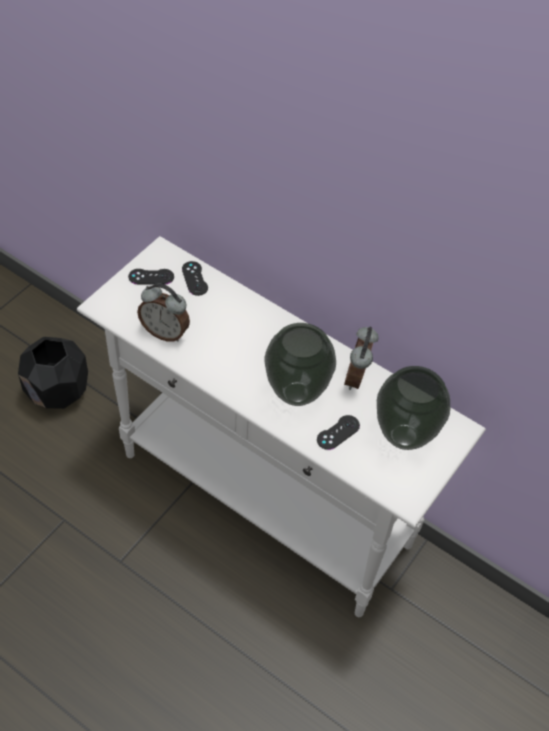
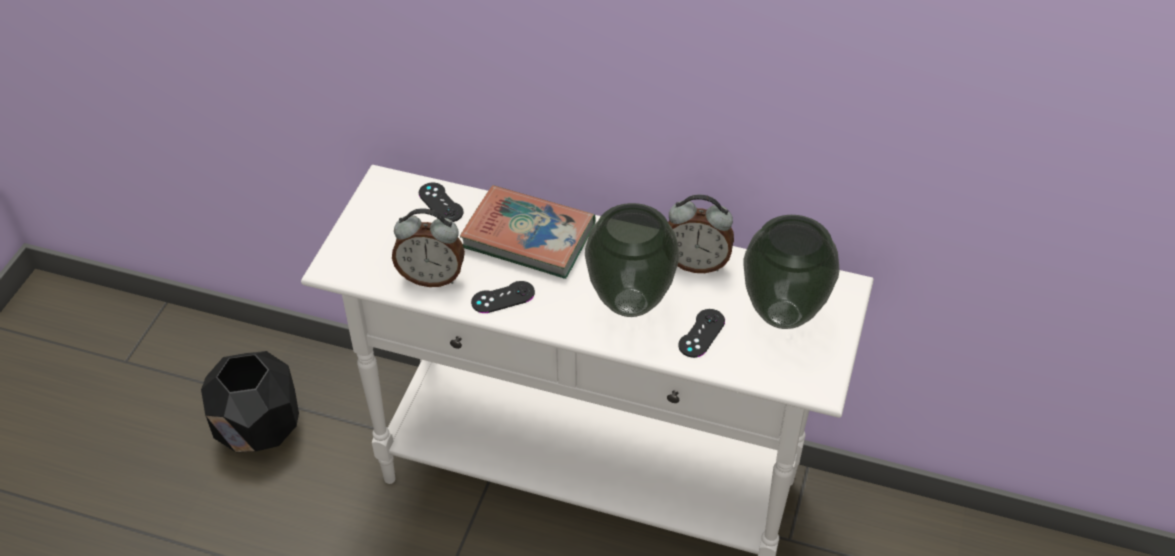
camera: 15 degrees left, 5 degrees down
black game controller [128,269,174,285] -> black game controller moved to [471,281,535,313]
alarm clock [344,326,378,390] -> alarm clock turned 75 degrees counterclockwise [668,194,734,273]
none -> book [460,185,596,279]

